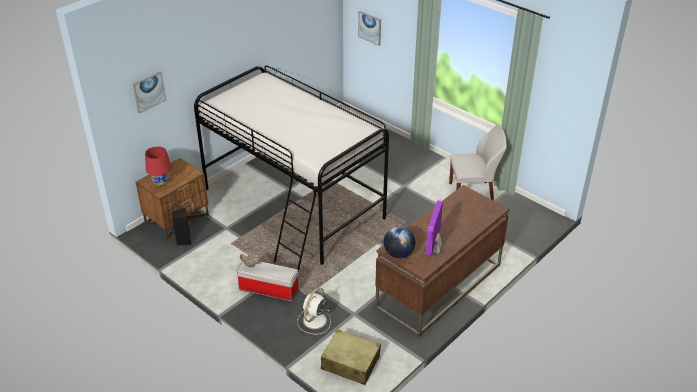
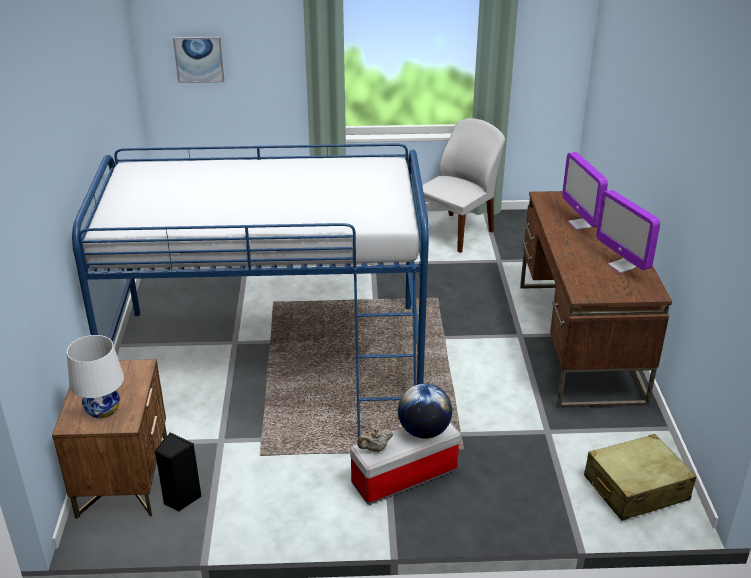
camera: 45 degrees left, 5 degrees down
picture [133,71,166,114] -> none
red table lamp [145,146,171,186] -> white table lamp [67,335,124,418]
black bed [194,65,389,272] -> blue bed [72,143,429,438]
white fan [297,287,331,334] -> none
globe [384,226,415,258] -> globe moved to [398,384,452,439]
none -> monitor [562,152,608,230]

